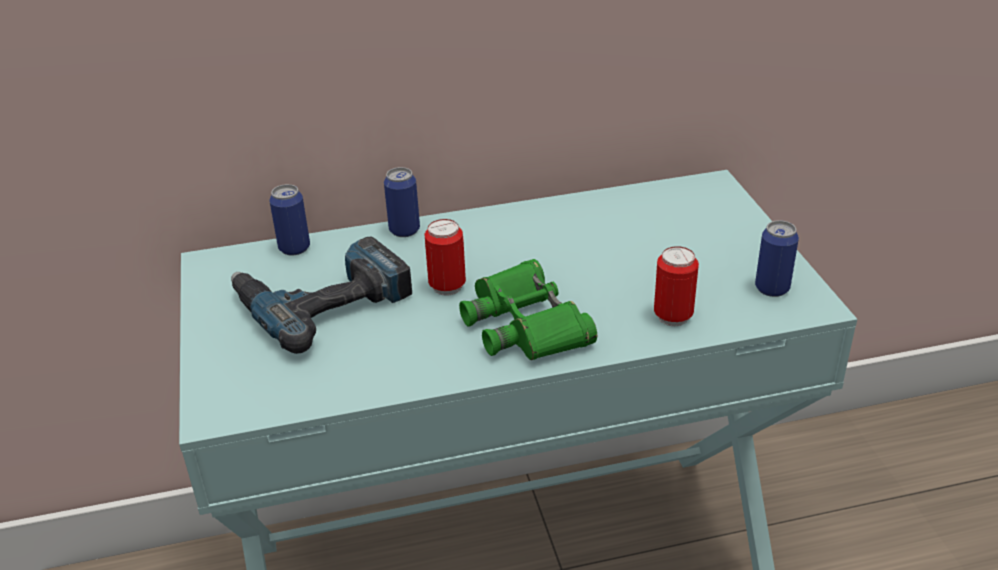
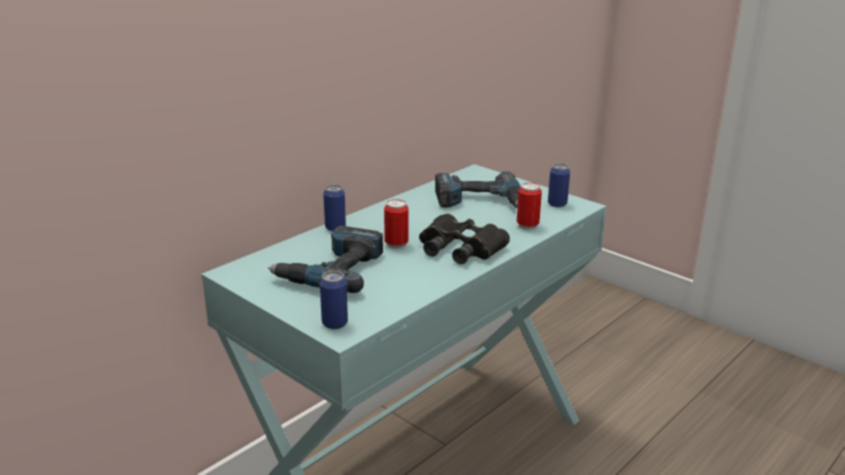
camera: 35 degrees left, 10 degrees down
can [269,184,310,255] -> can moved to [320,271,348,329]
green binoculars [459,259,597,360] -> black binoculars [419,214,510,264]
none -> power drill [435,171,521,208]

